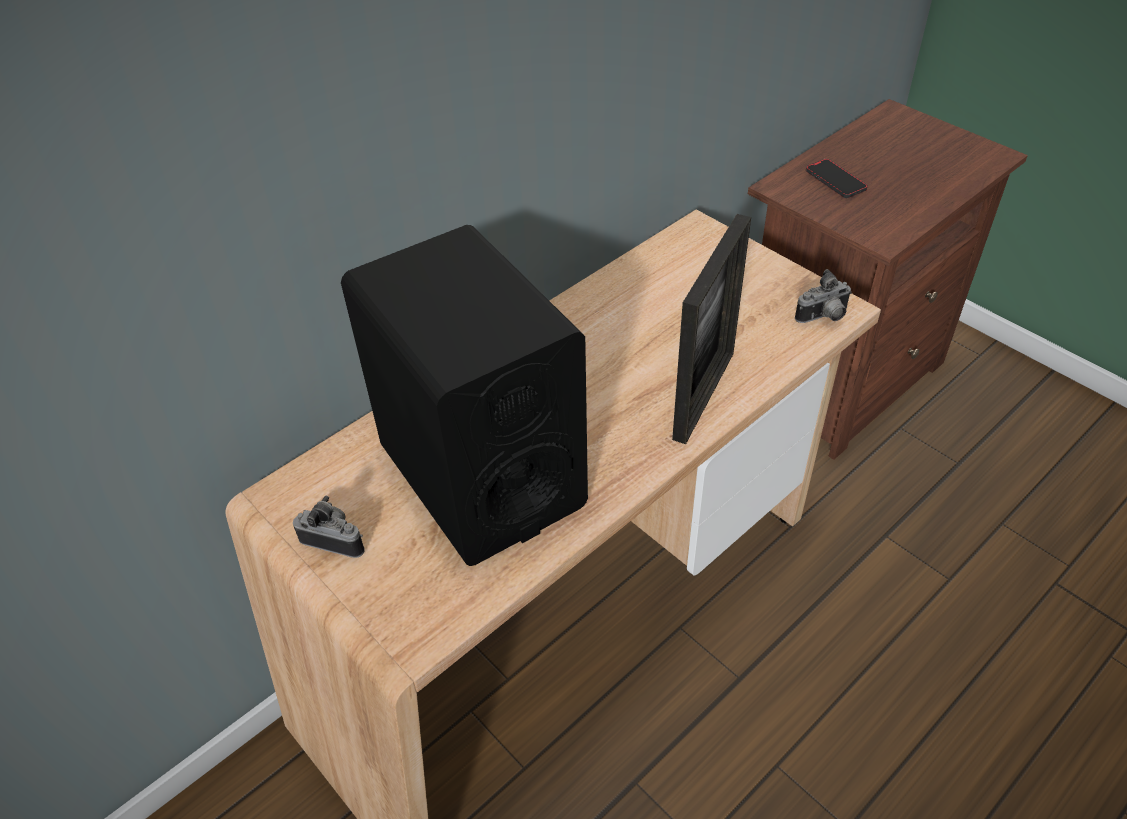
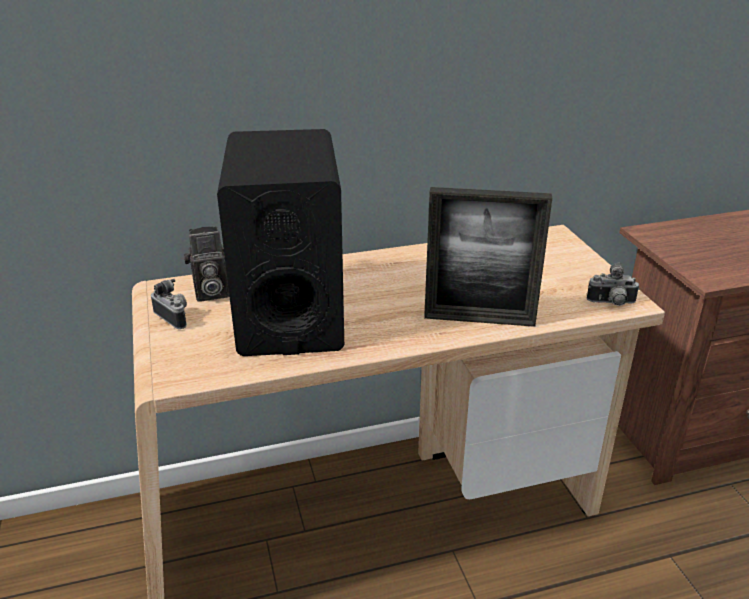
camera: 25 degrees right, 15 degrees down
picture frame [672,214,751,444] -> picture frame turned 45 degrees clockwise [424,187,552,327]
phone [806,159,868,198] -> none
none -> camera [184,226,229,301]

